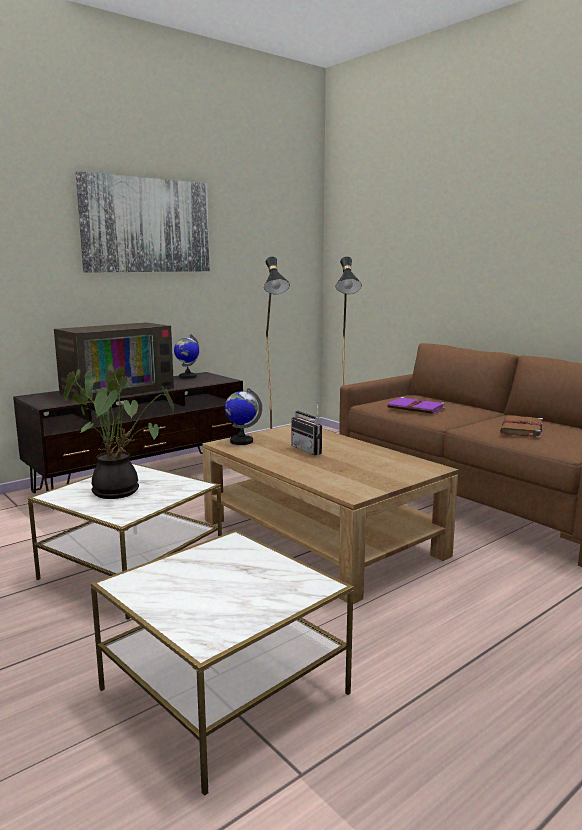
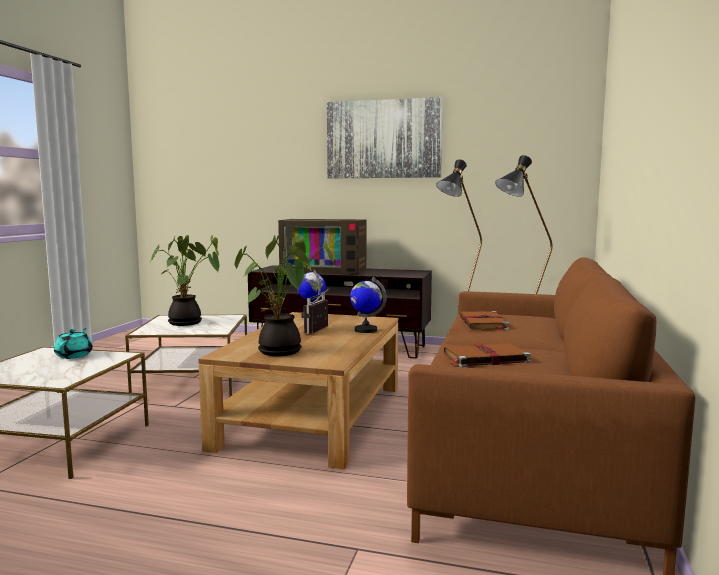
camera: 55 degrees right, 5 degrees down
globe [174,334,199,379] -> globe moved to [350,277,387,333]
purple book [387,397,446,414] -> brown book [460,311,509,331]
none -> turquoise teapot [54,328,93,359]
none -> potted plant [235,235,334,356]

